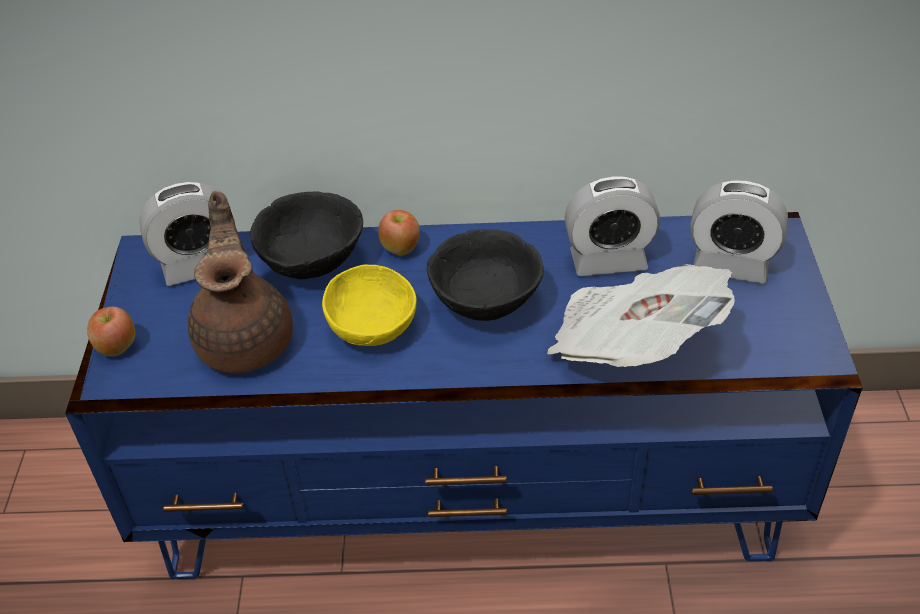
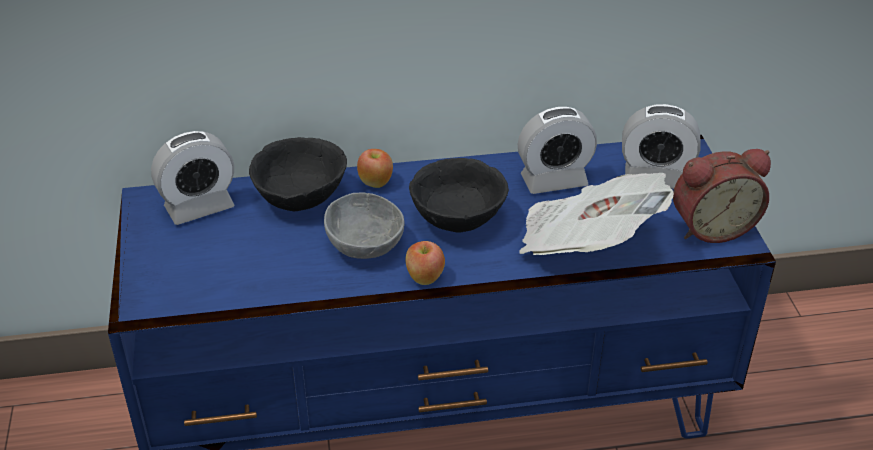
camera: 10 degrees left, 5 degrees down
apple [87,307,135,356] -> apple moved to [405,241,445,285]
brown teapot [188,191,293,374] -> none
yellow bowl [322,264,416,346] -> grey bowl [324,192,404,259]
none -> alarm clock [673,149,771,243]

